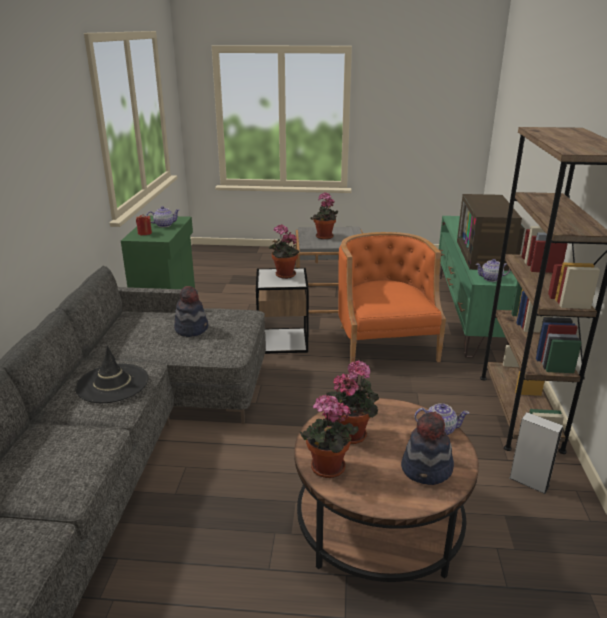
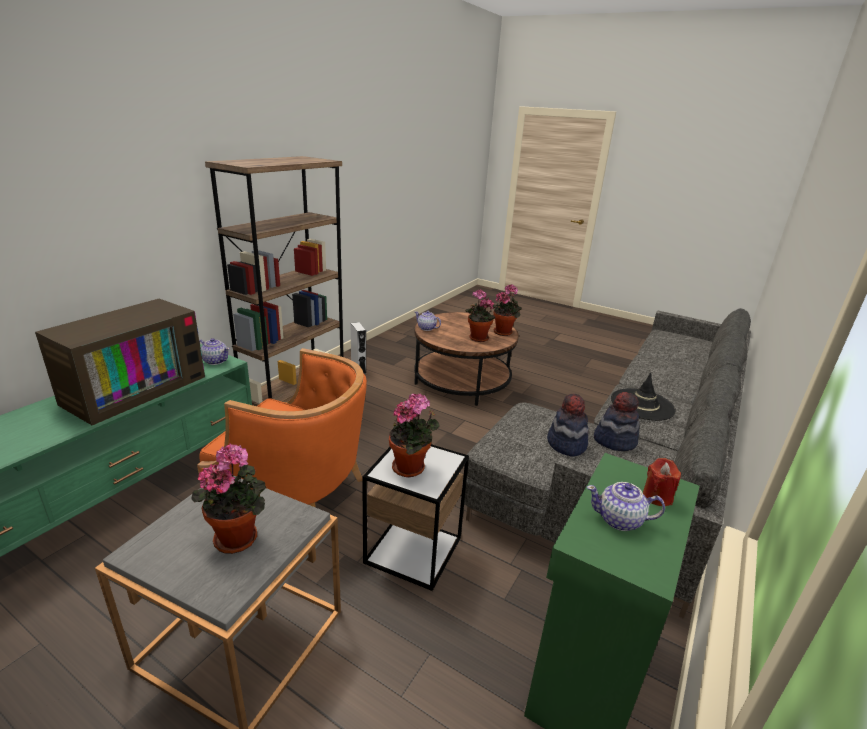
camera: 155 degrees left, 0 degrees up
orange armchair [338,232,446,364] -> orange armchair turned 90 degrees counterclockwise [197,348,367,508]
hat [401,412,454,485] -> hat moved to [594,392,640,451]

